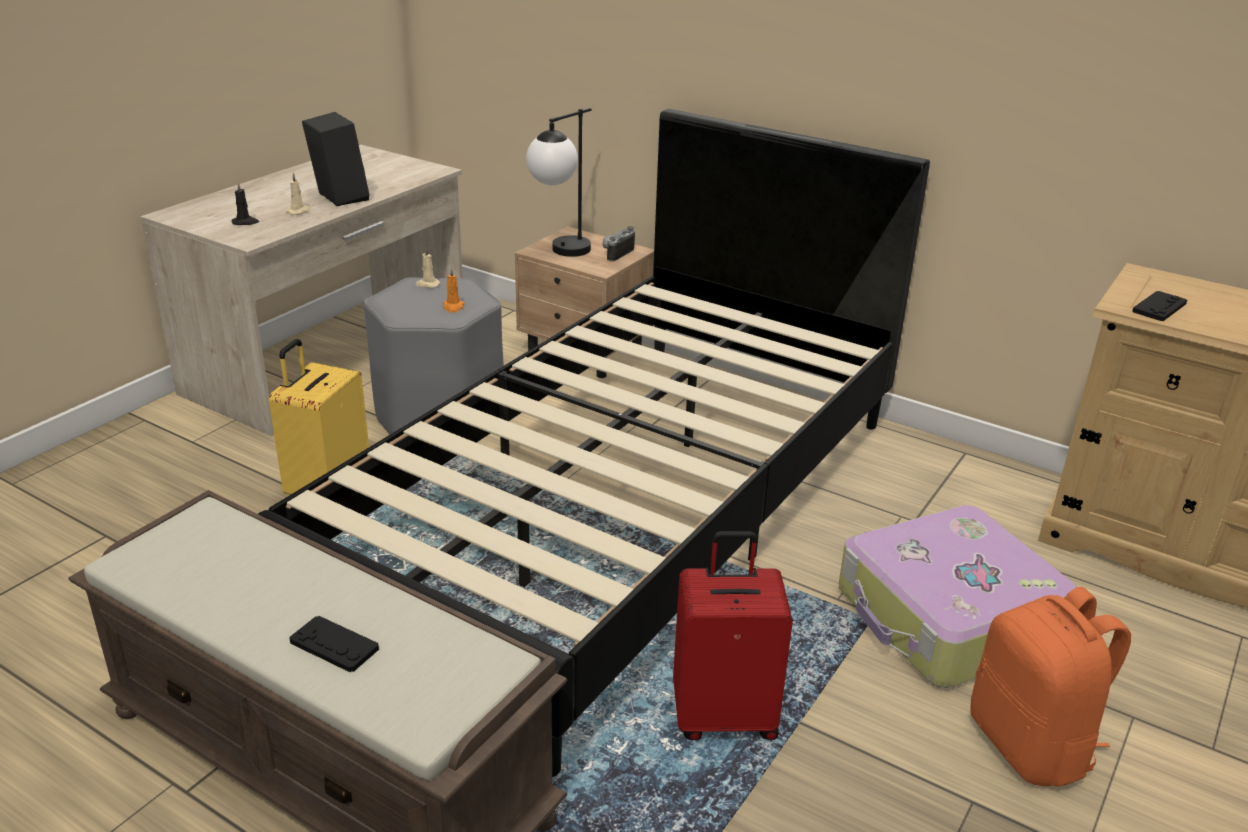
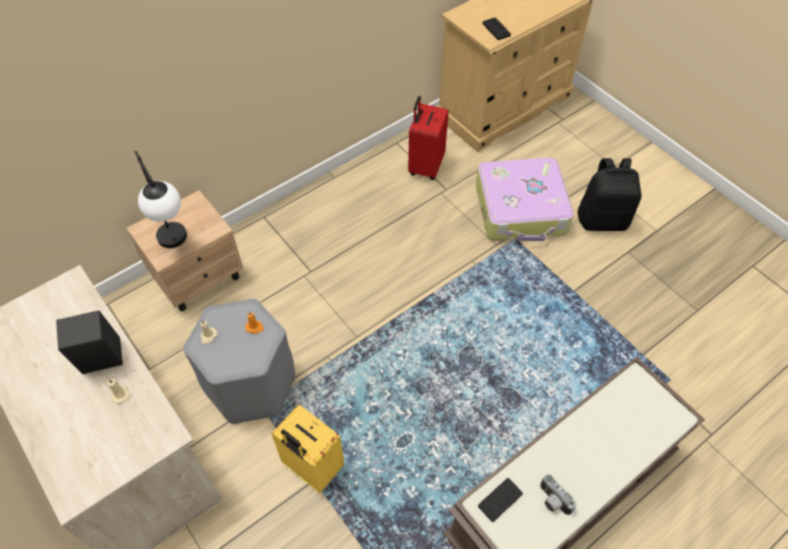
camera: 70 degrees left, 25 degrees up
black candle [232,182,259,225] -> none
black bed [258,109,930,777] -> none
black game controller [290,616,379,672] -> black game controller moved to [478,478,523,522]
camera [602,226,635,262] -> camera moved to [540,475,576,515]
red suitcase [673,531,793,740] -> red suitcase moved to [408,96,449,180]
orange backpack [970,587,1131,786] -> black backpack [578,158,642,231]

